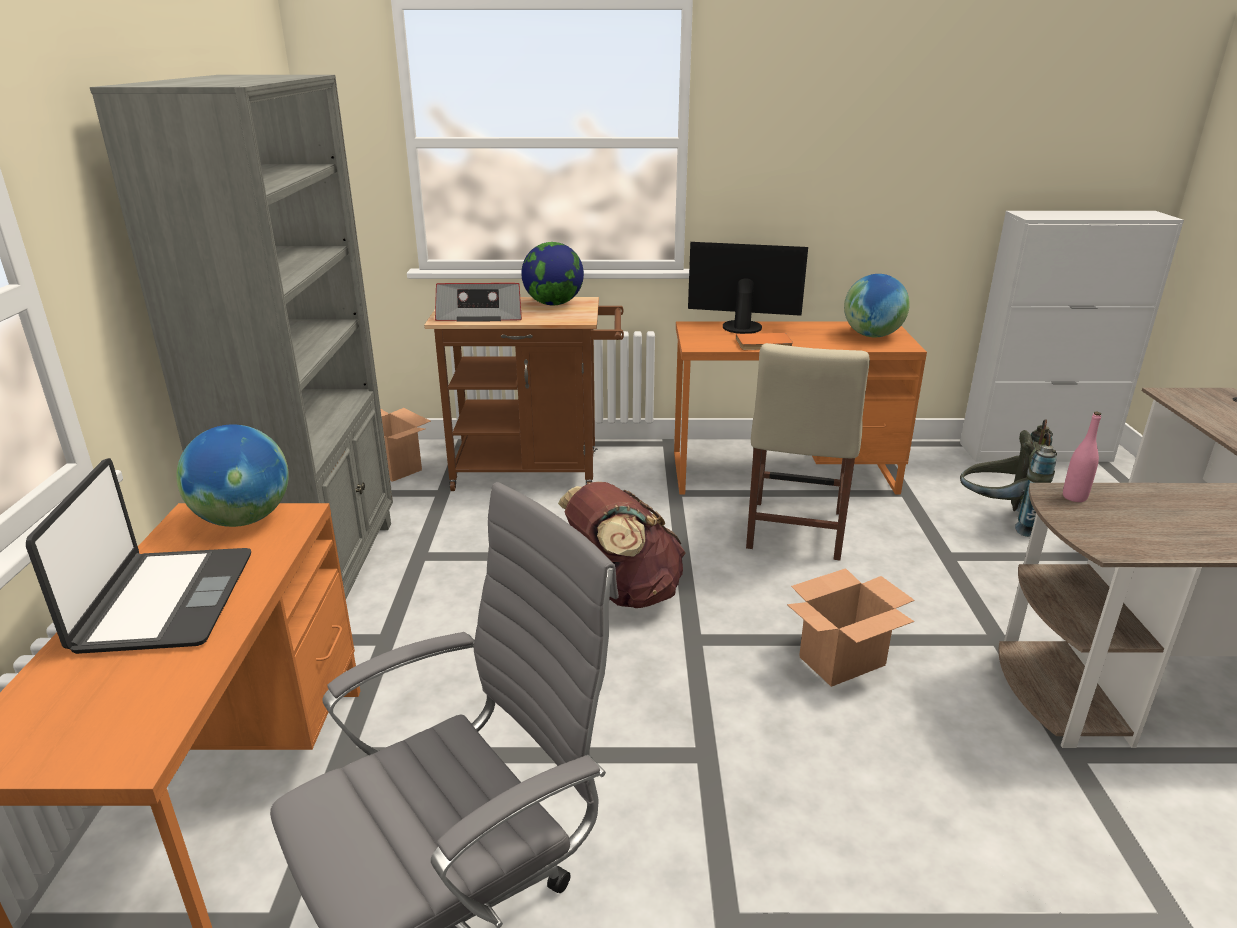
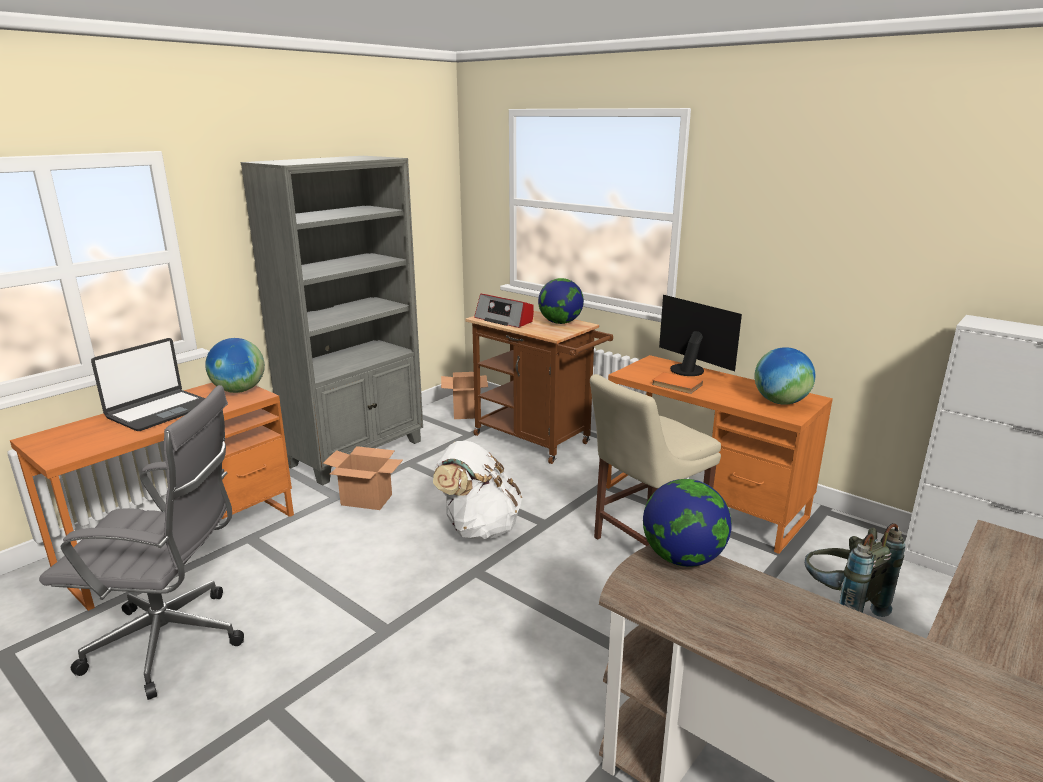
camera: 40 degrees right, 5 degrees down
brown backpack [558,482,686,608] -> white backpack [433,441,522,539]
cardboard box [787,568,915,687] -> cardboard box moved to [323,446,403,510]
pink bottle [1063,412,1101,502] -> globe [643,479,732,567]

